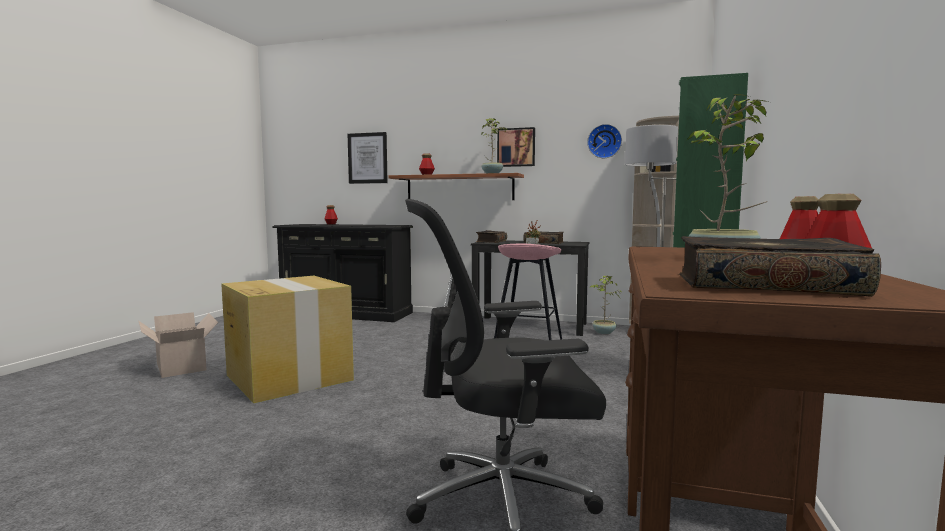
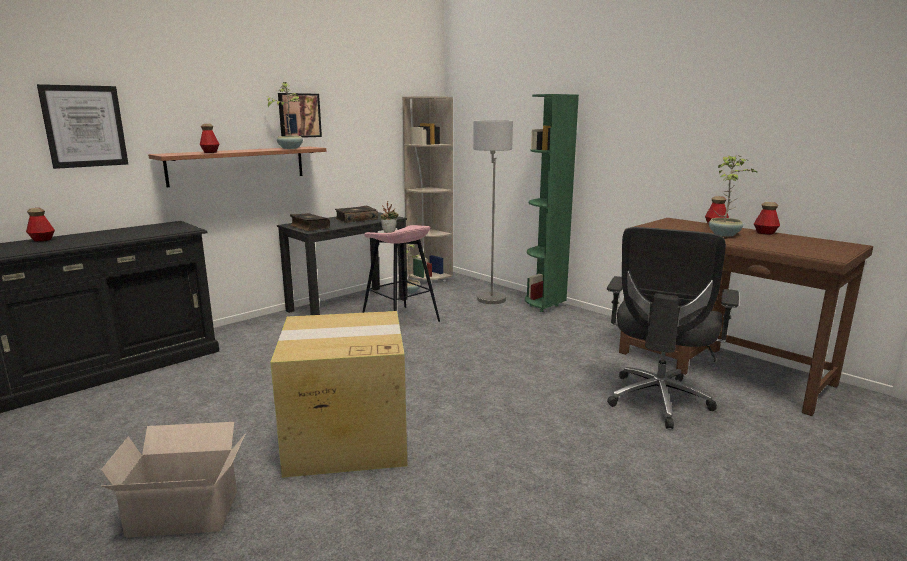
camera: 60 degrees left, 10 degrees up
wall clock [587,124,622,158] -> none
book [680,236,881,297] -> none

